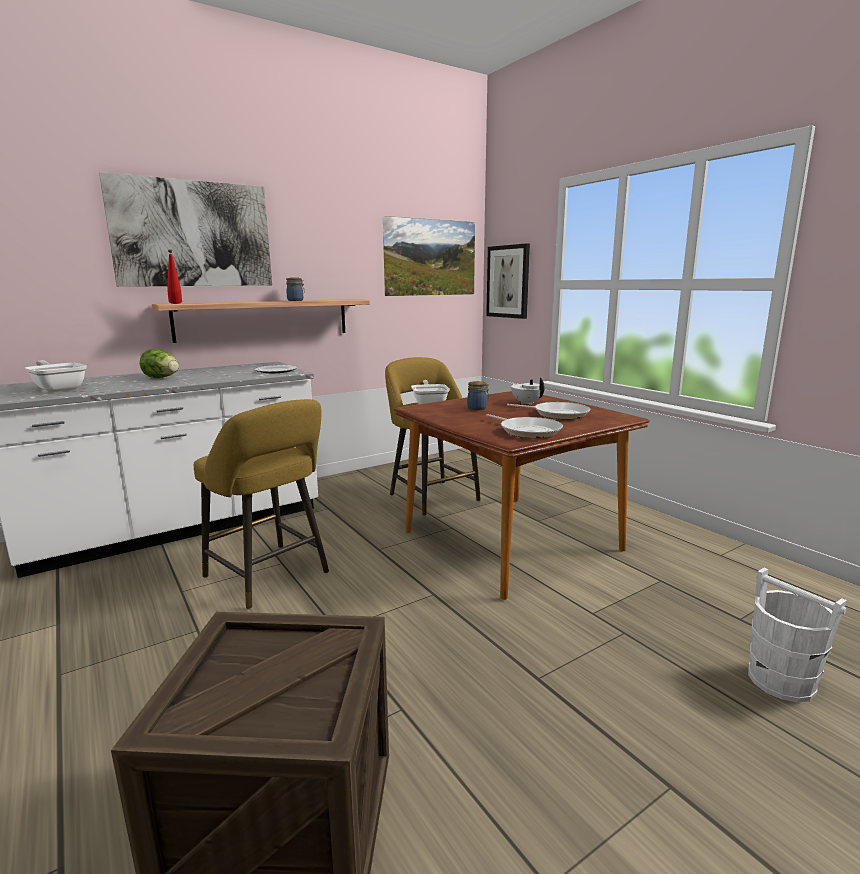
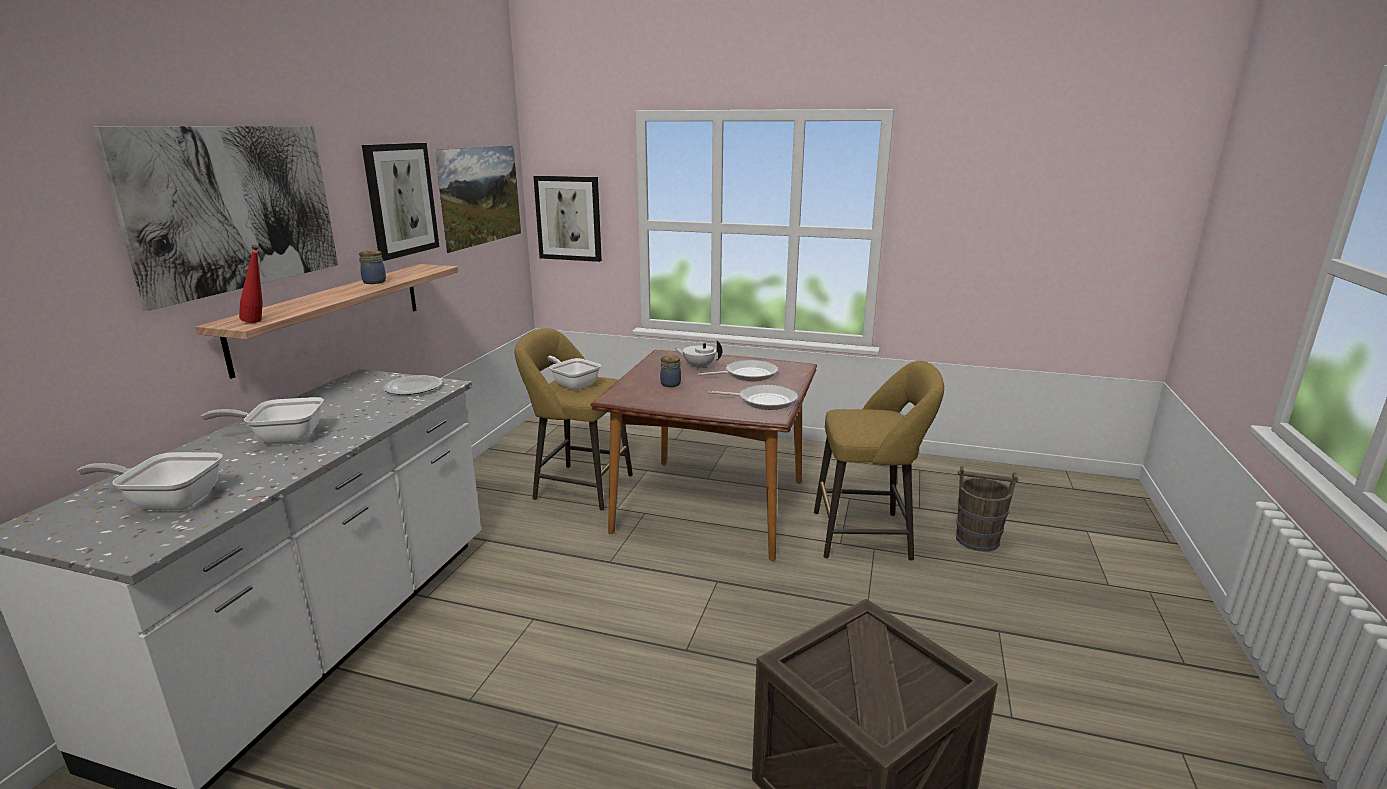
camera: 40 degrees left, 5 degrees up
lettuce [139,349,179,378] -> frying pan [201,397,324,444]
yellow stool [194,399,329,610] -> yellow stool moved to [814,361,944,561]
white bucket [748,567,847,703] -> brown bucket [956,466,1018,552]
none -> picture [362,143,439,261]

